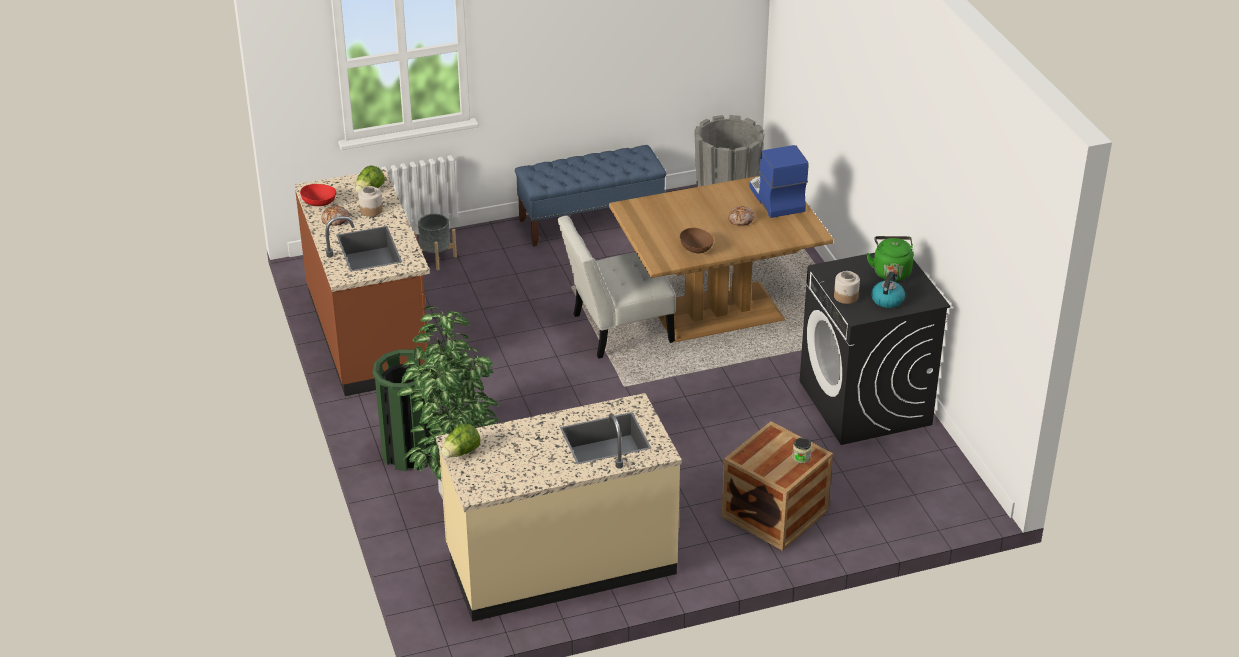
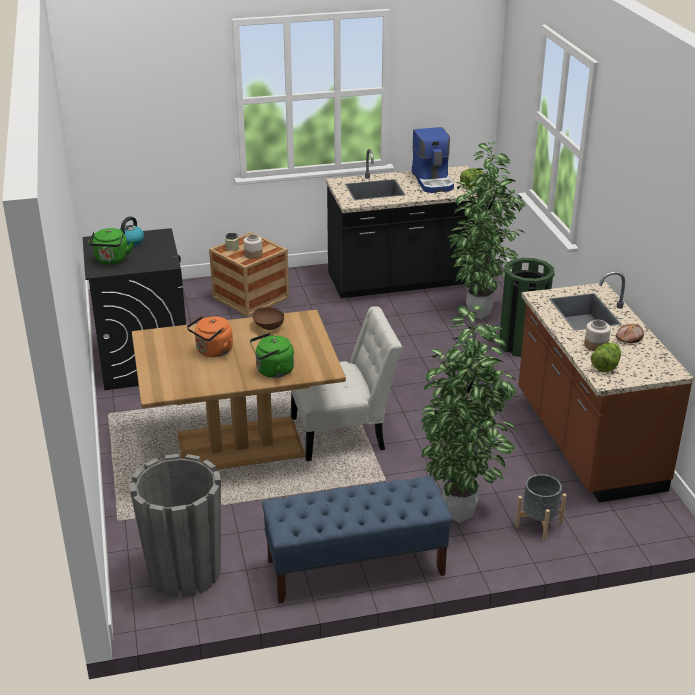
camera: 175 degrees left, 5 degrees down
red bowl [300,184,336,206] -> none
beige counter [436,393,682,622] -> black counter [326,149,491,298]
bread [728,206,755,225] -> orange kettle [187,316,233,357]
coffee machine [750,145,809,218] -> coffee machine moved to [412,127,454,193]
jar [834,271,860,304] -> jar moved to [244,234,263,259]
none -> green kettle [250,333,294,378]
none -> potted plant [421,305,518,523]

